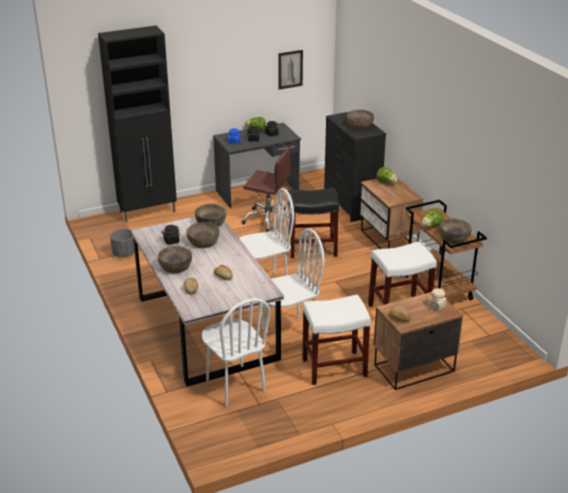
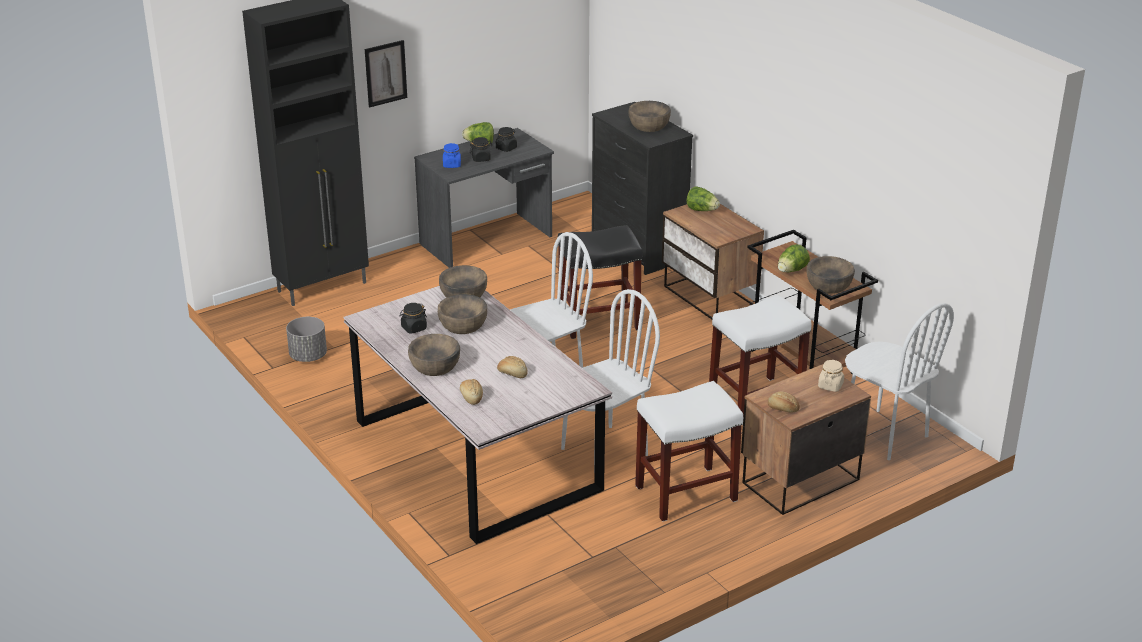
camera: 10 degrees left, 0 degrees up
white chair [202,298,271,407] -> white chair moved to [845,303,954,460]
brown office chair [241,147,291,232] -> none
picture [278,50,303,90] -> picture moved to [365,40,407,107]

